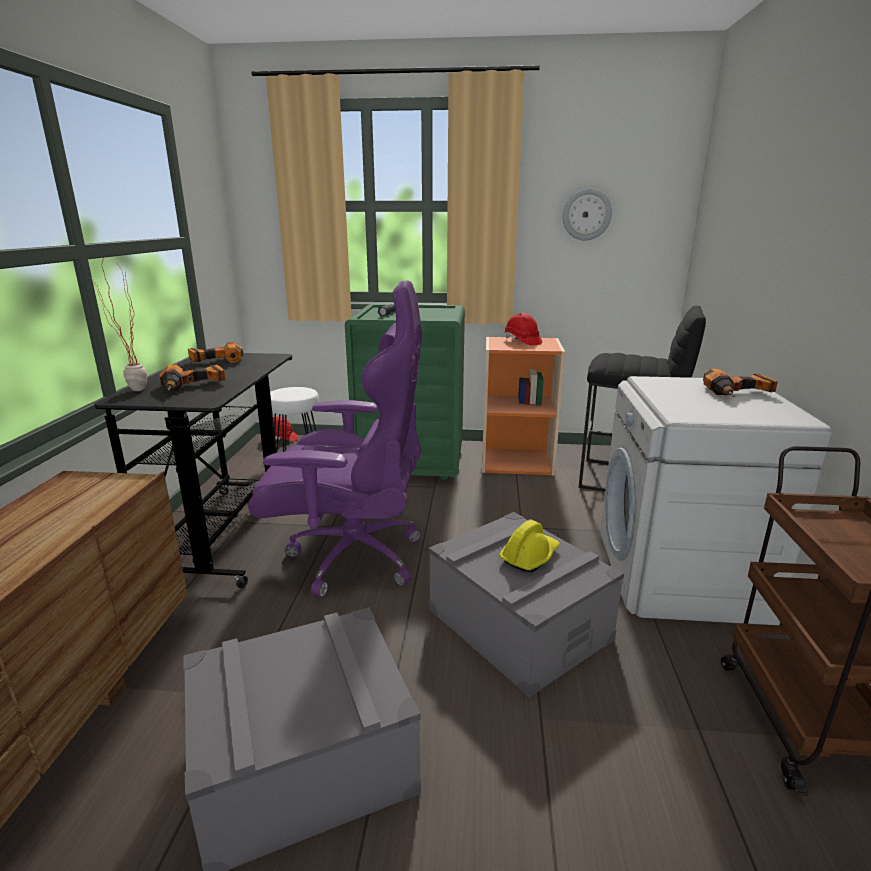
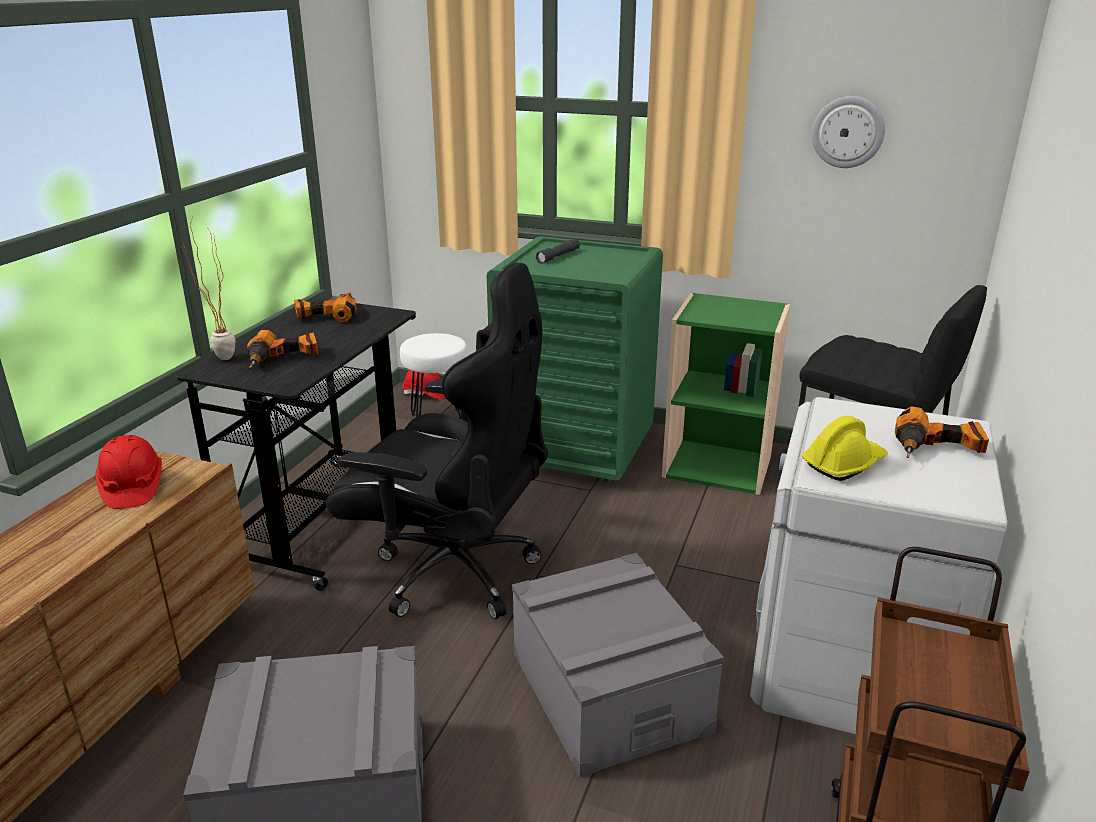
camera: 15 degrees right, 5 degrees up
purple office chair [248,280,422,597] -> black office chair [326,263,548,619]
orange bookcase [482,337,565,476] -> green bookcase [662,293,790,495]
yellow hard hat [499,520,560,573] -> yellow hard hat moved to [802,416,888,481]
red hard hat [504,313,542,345] -> red hard hat moved to [95,435,162,509]

